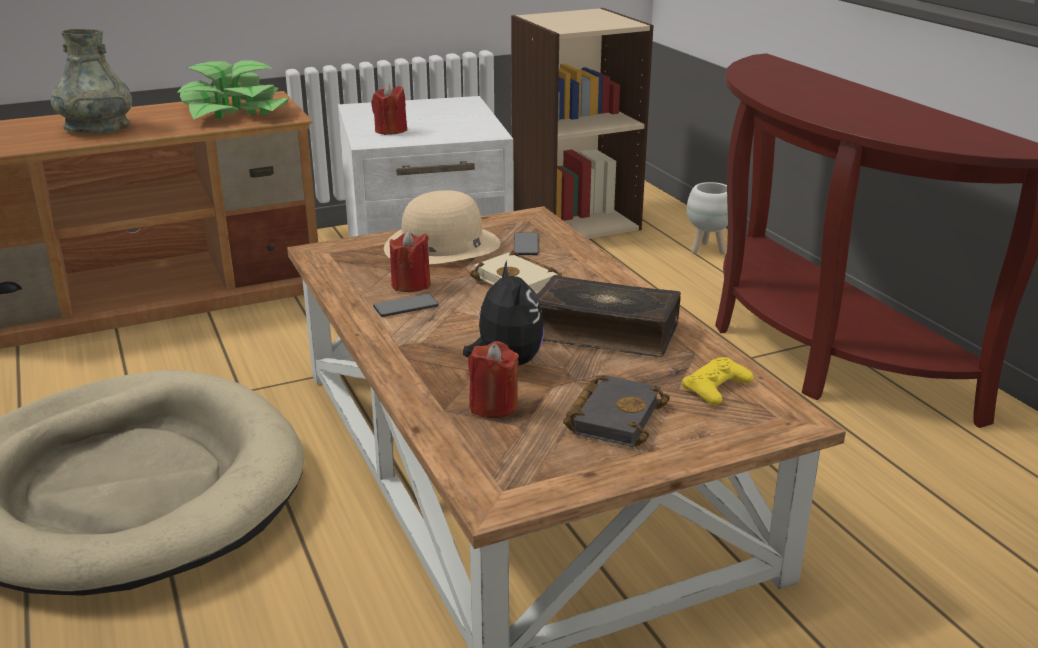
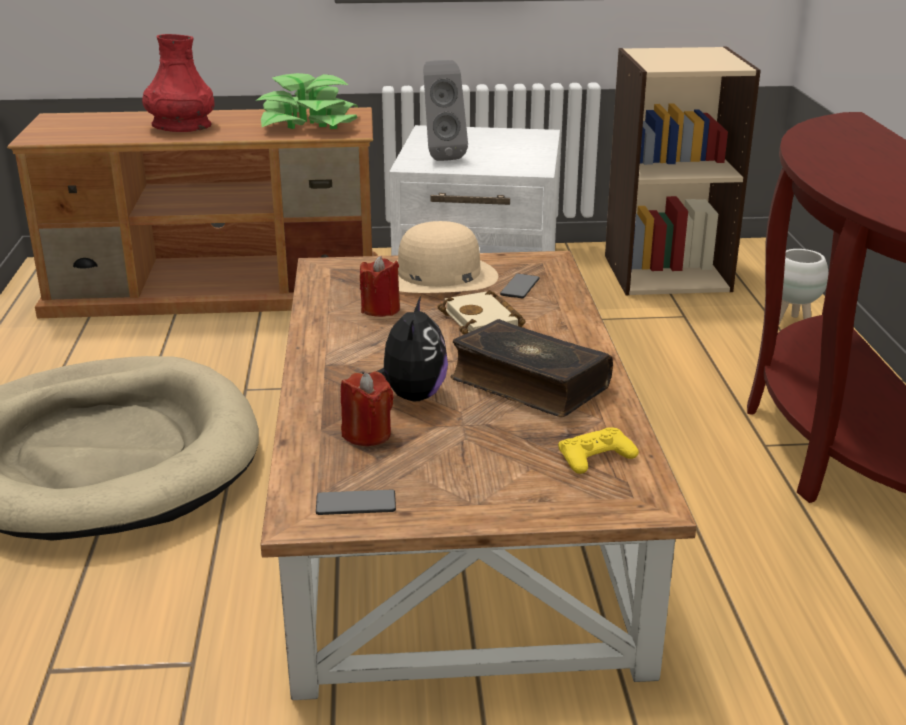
camera: 20 degrees right, 0 degrees up
grey vase [51,29,132,133] -> red vase [142,34,215,132]
red candle [371,84,407,135] -> grey speaker [423,60,468,161]
phone [373,294,439,317] -> phone moved to [316,490,396,515]
black book [563,375,670,447] -> none

